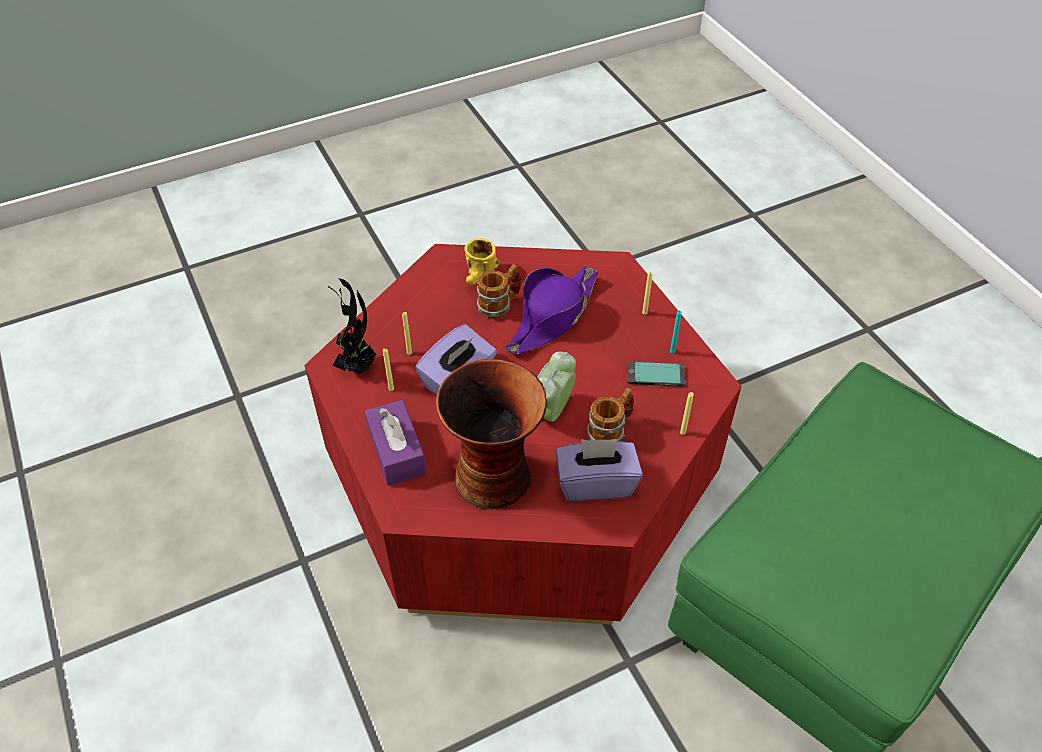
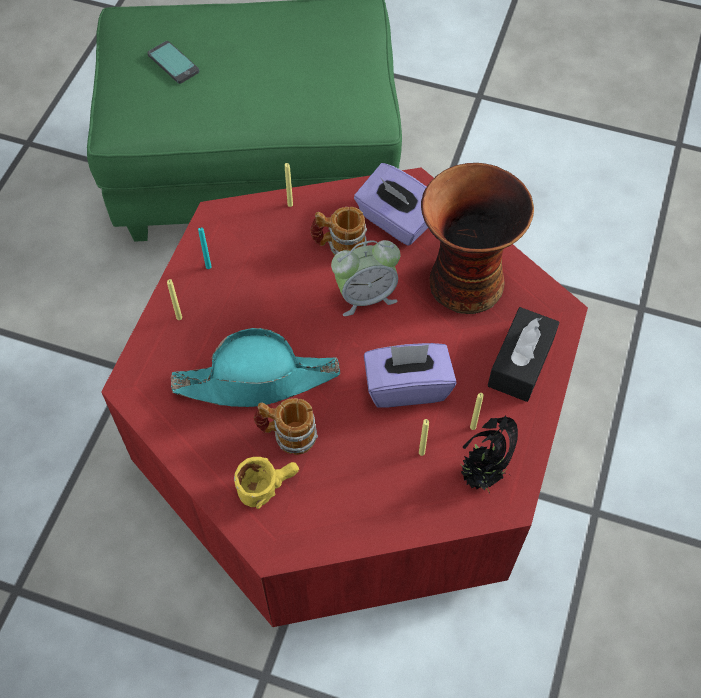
camera: 135 degrees left, 10 degrees up
purple tissue box [365,400,426,486] -> black tissue box [488,307,560,402]
purple hat [506,266,598,354] -> turquoise hat [170,328,340,407]
phone [627,361,685,387] -> phone moved to [147,41,199,84]

